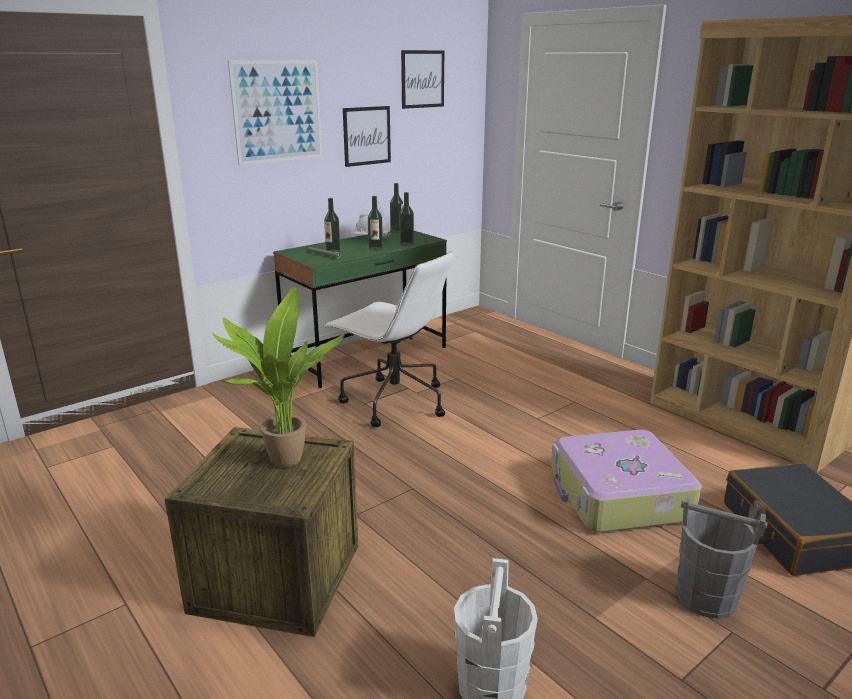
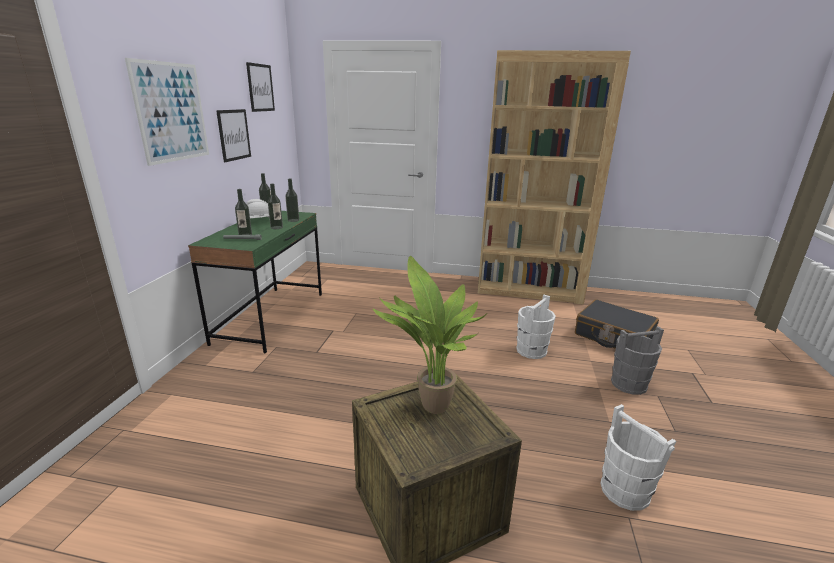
camera: 40 degrees left, 0 degrees up
white office chair [324,251,454,427] -> none
suitcase [551,430,702,532] -> white bucket [516,295,556,359]

